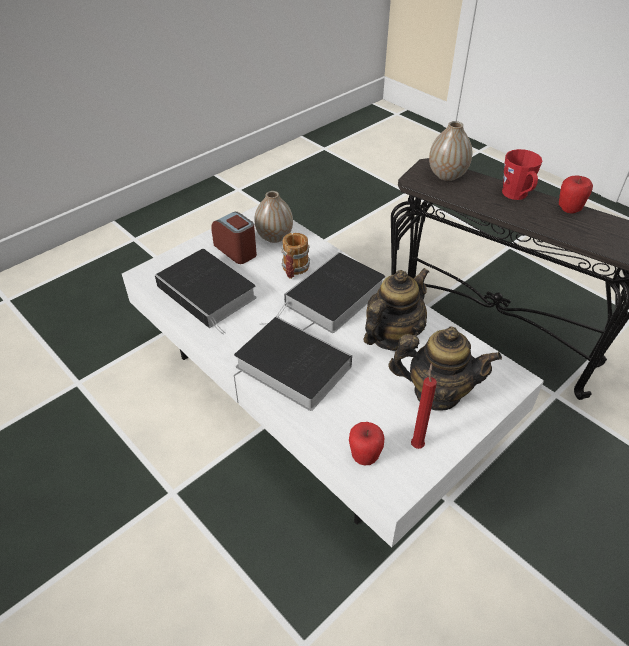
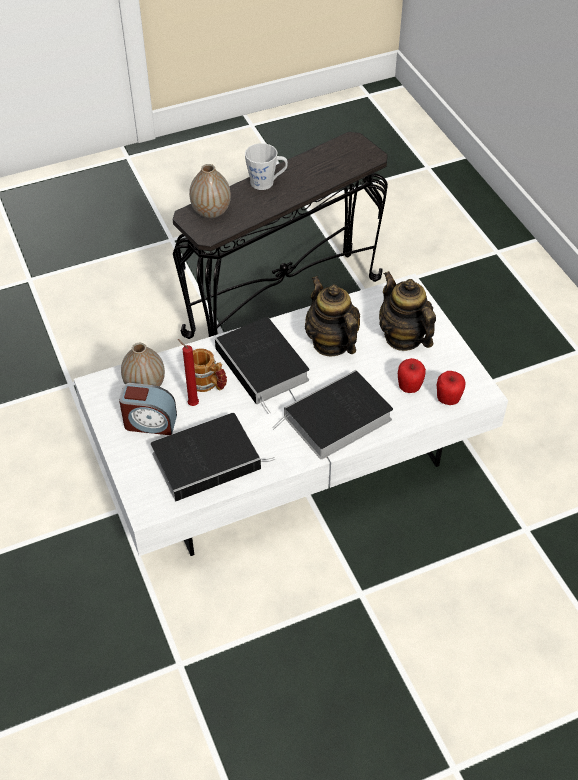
camera: 70 degrees left, 5 degrees up
alarm clock [211,212,257,264] -> alarm clock turned 150 degrees counterclockwise [119,383,177,435]
teapot [388,326,502,411] -> teapot turned 60 degrees counterclockwise [379,271,436,351]
red candle [411,363,437,449] -> red candle moved to [178,339,199,406]
red mug [502,149,542,200] -> grey mug [245,143,288,190]
apple [559,175,593,214] -> apple moved to [398,358,426,393]

